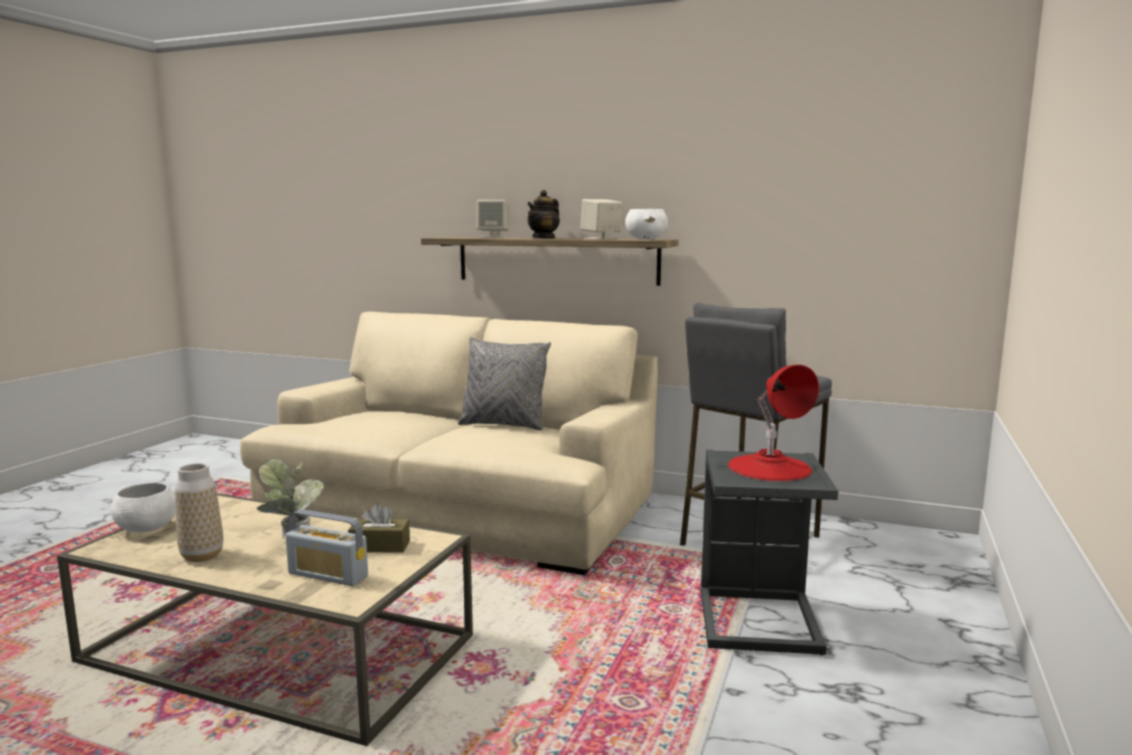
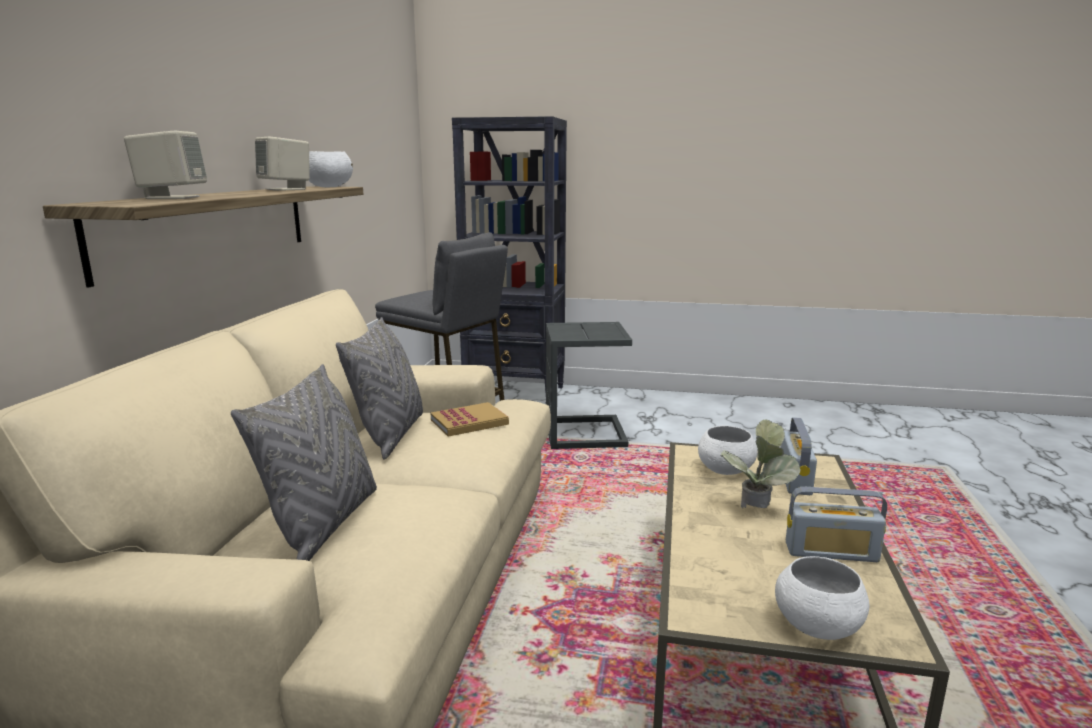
camera: 100 degrees left, 5 degrees up
vase [175,463,223,562] -> radio [786,487,887,562]
brown tissue box [348,503,410,553] -> white bowl [698,425,758,475]
teapot [527,190,560,239] -> none
red table lamp [728,365,819,481] -> none
none -> grey pillow [231,364,377,561]
none -> book [431,402,509,437]
none -> black bookcase [452,116,567,392]

